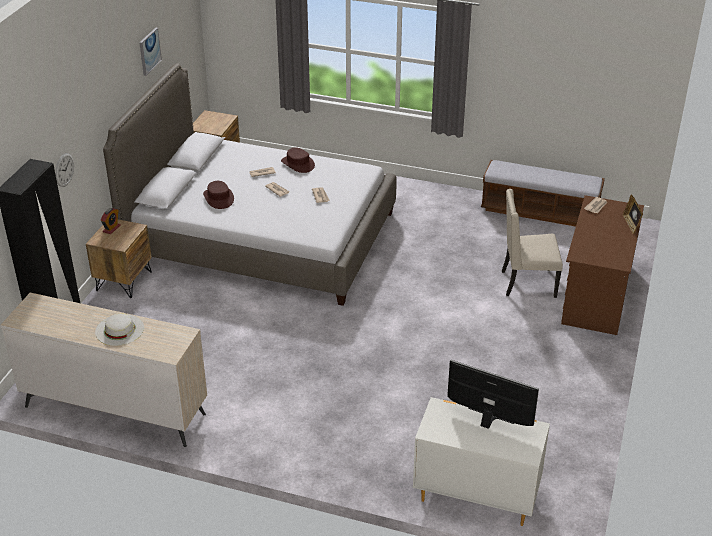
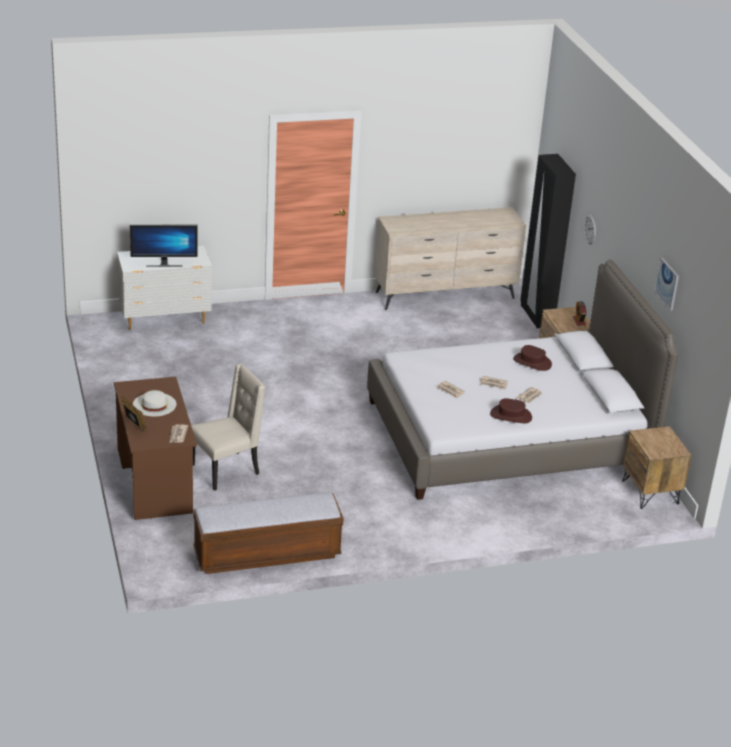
camera: 145 degrees right, 5 degrees down
white hat [95,314,144,346] -> white hat moved to [133,390,176,416]

